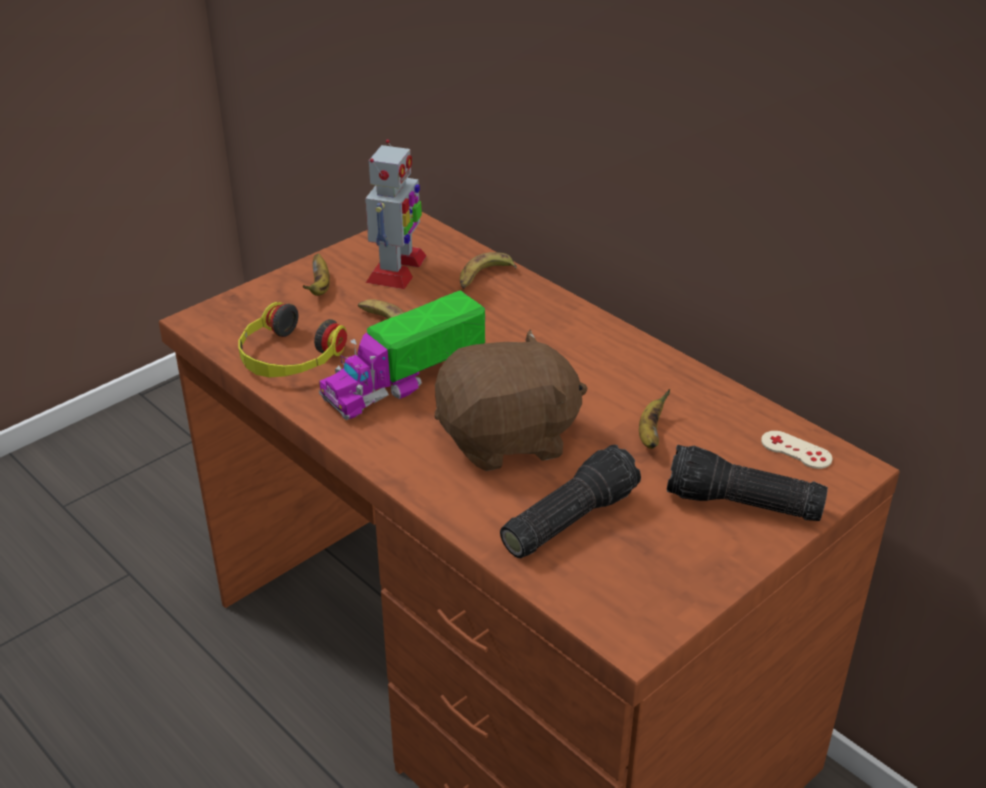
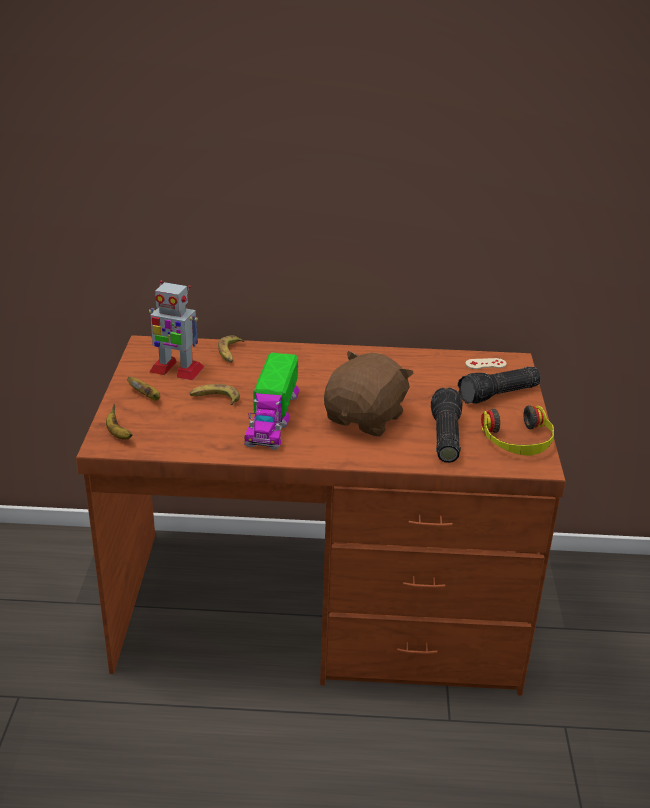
camera: 45 degrees left, 5 degrees down
headphones [239,302,347,378] -> headphones moved to [481,405,554,456]
toy robot [365,140,427,289] -> toy robot turned 135 degrees clockwise [149,281,204,380]
banana [639,389,670,449] -> banana moved to [106,404,133,440]

